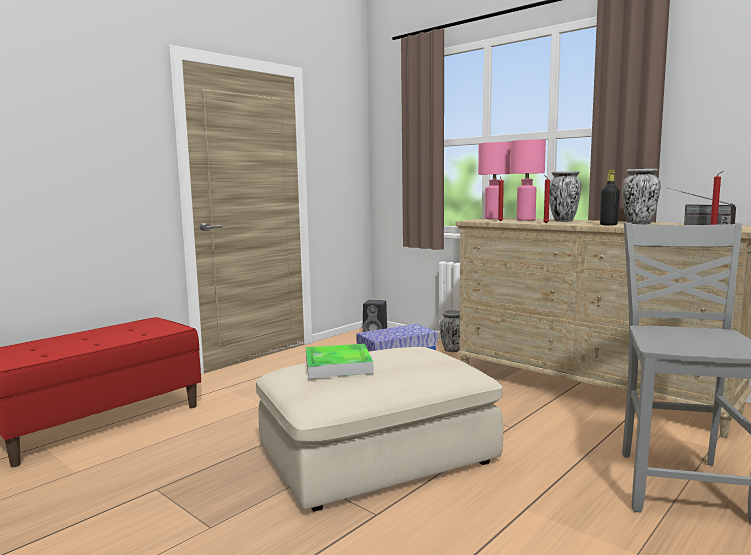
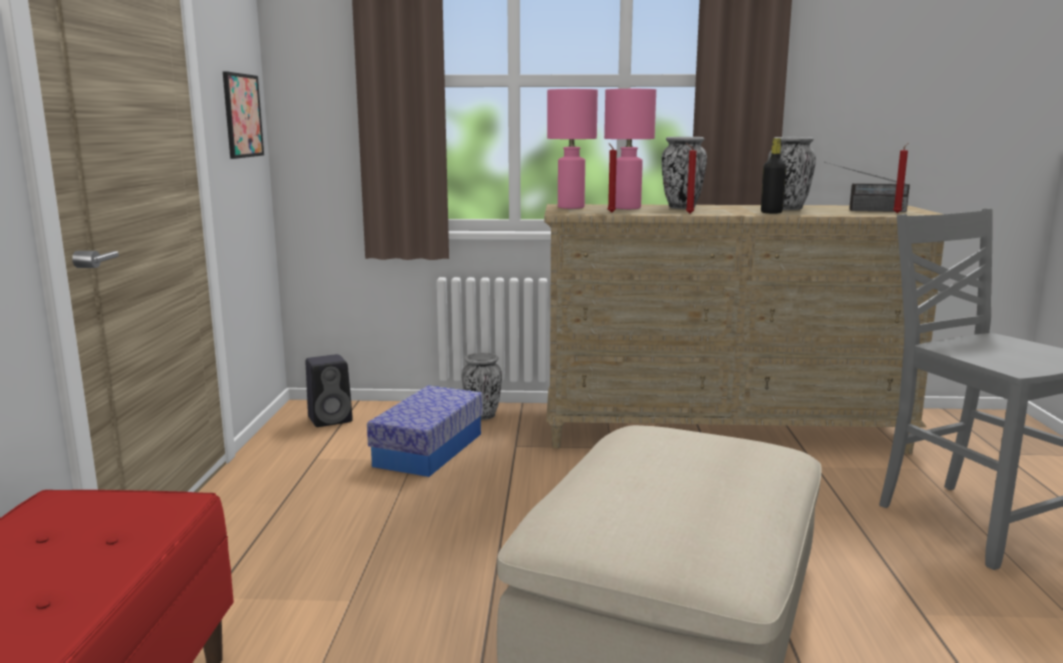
camera: 40 degrees left, 5 degrees up
tray [306,344,374,378] -> none
none -> picture [223,71,264,159]

